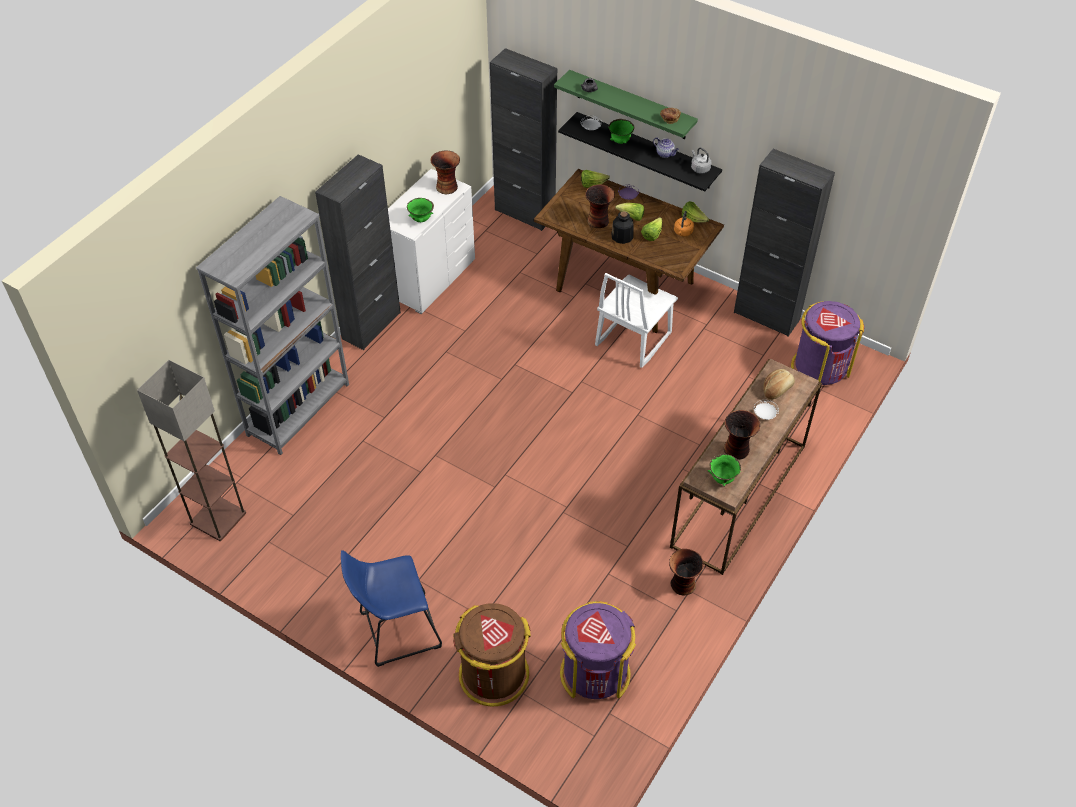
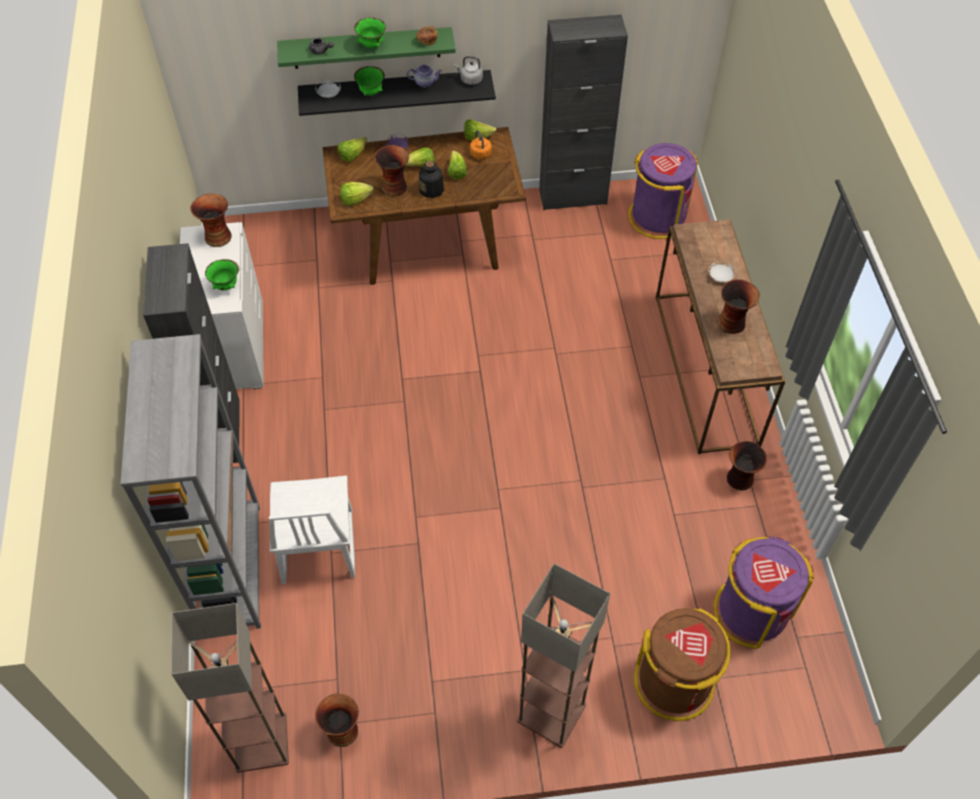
camera: 40 degrees left, 5 degrees up
blue stool [341,550,442,667] -> floor lamp [517,564,610,748]
black cabinet [490,48,557,231] -> none
white chair [595,273,678,368] -> white chair moved to [269,476,355,584]
green bowl [708,454,741,487] -> green bowl moved to [354,17,386,48]
bread [763,369,795,400] -> none
none -> vase [315,694,359,747]
none -> lettuce [340,182,374,205]

